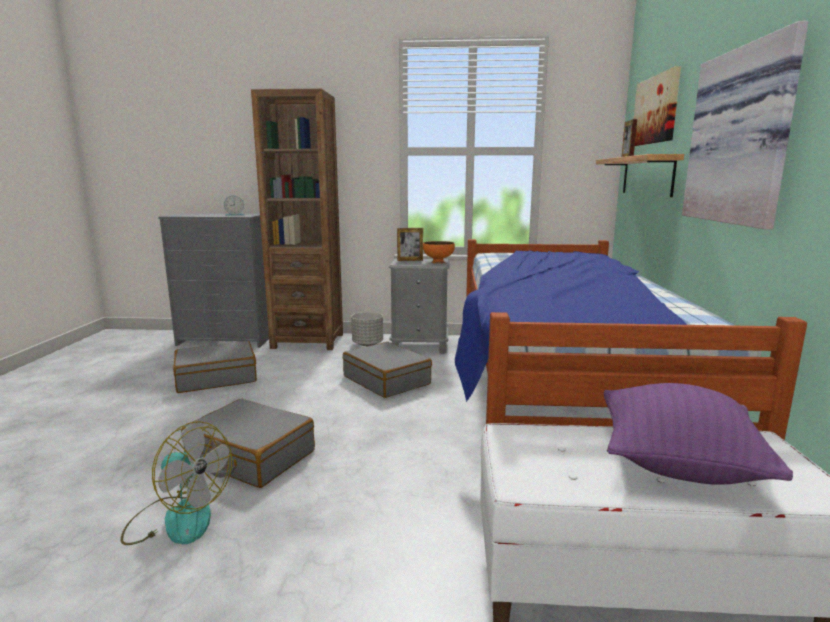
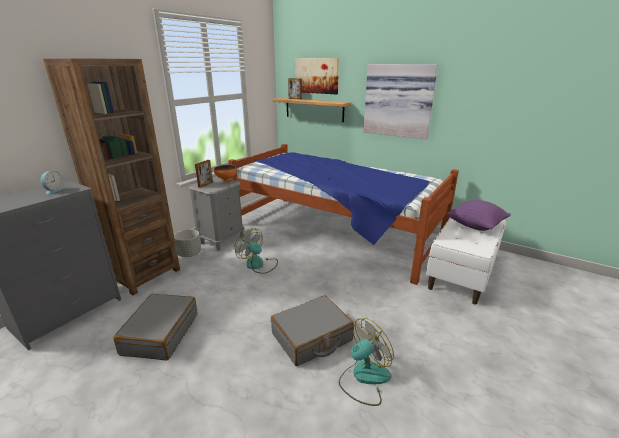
camera: 60 degrees left, 10 degrees up
grey suitcase [343,342,432,398] -> fan [234,229,278,274]

